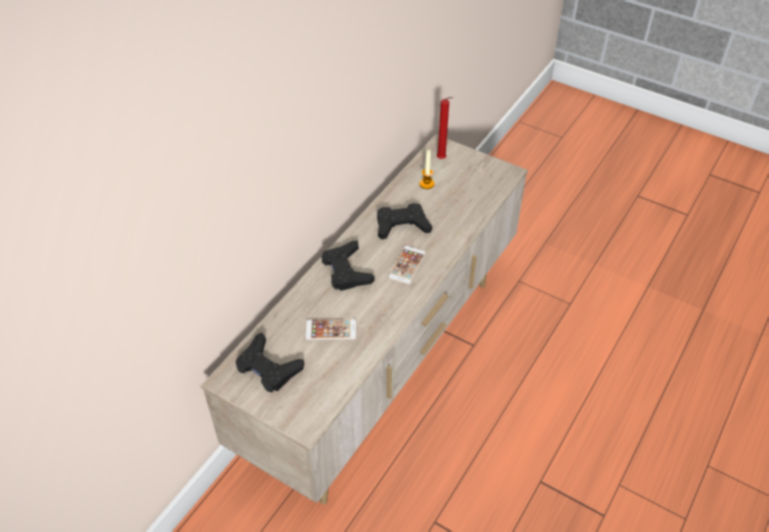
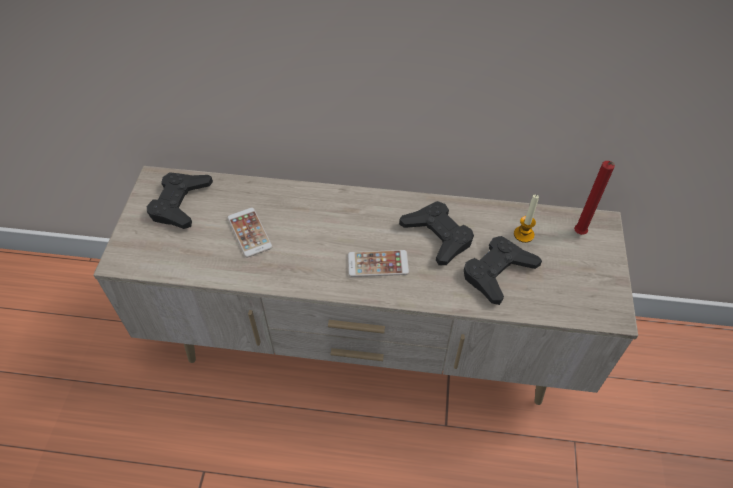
camera: 65 degrees right, 5 degrees up
black game controller [322,241,375,291] -> black game controller moved to [464,236,542,305]

